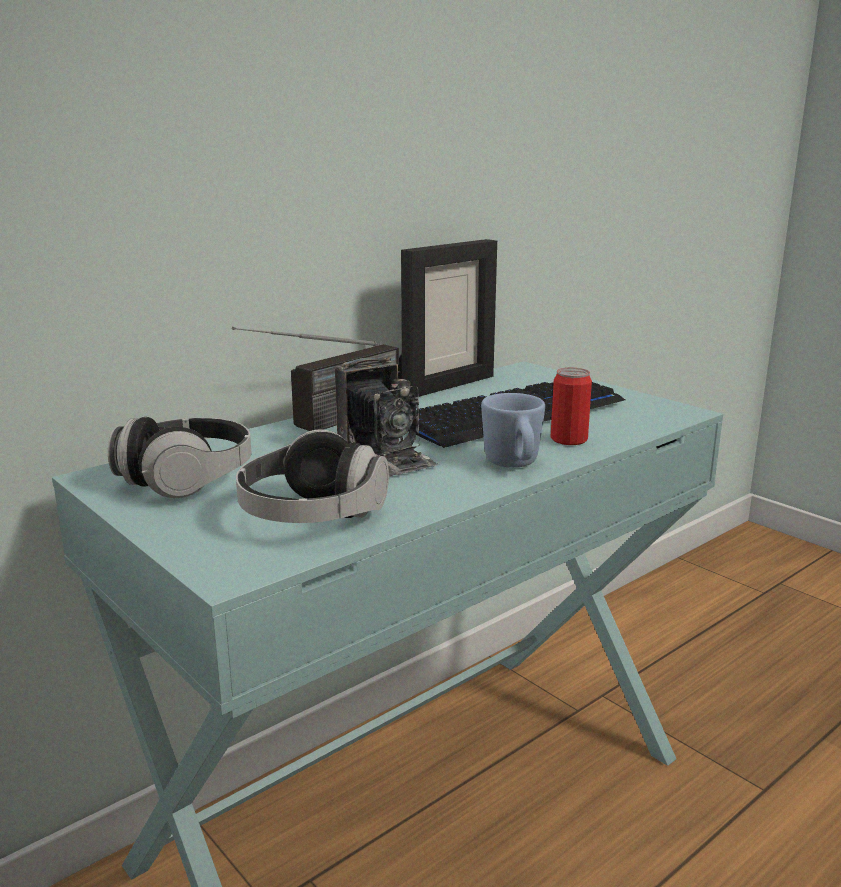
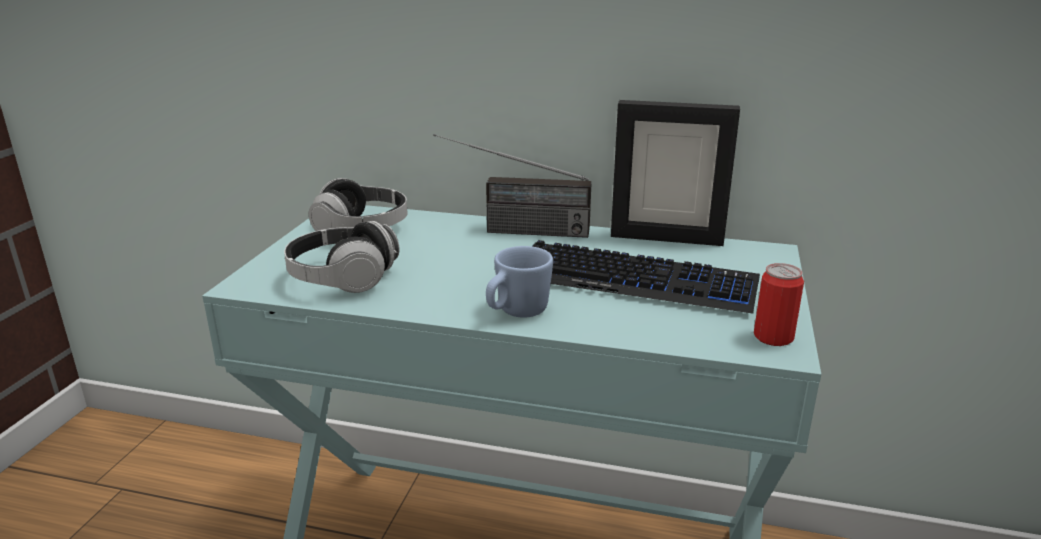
camera: 55 degrees right, 5 degrees up
camera [335,357,439,477] -> none
can [550,367,592,445] -> can moved to [754,263,804,346]

